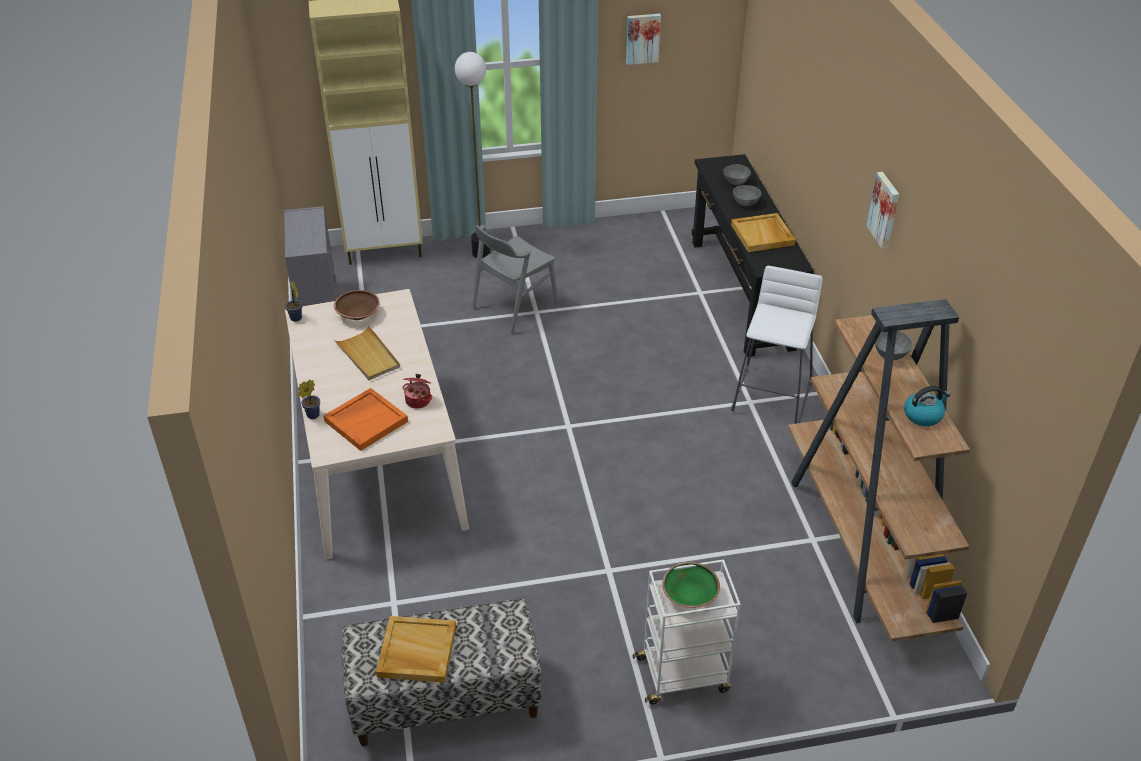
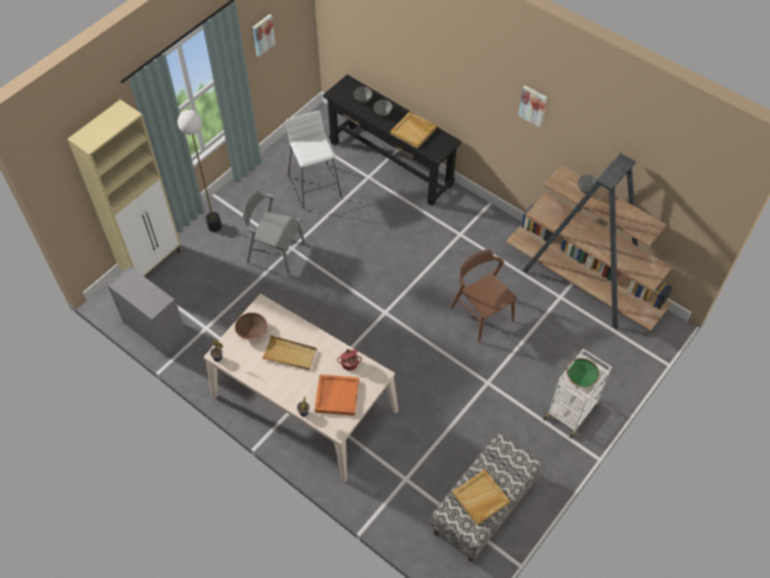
camera: 40 degrees left, 15 degrees up
grey chair [472,225,559,334] -> grey chair turned 105 degrees clockwise [243,191,305,276]
white stool [731,266,823,424] -> white stool moved to [286,110,342,209]
kettle [904,386,950,426] -> none
none -> brown chair [450,249,517,343]

